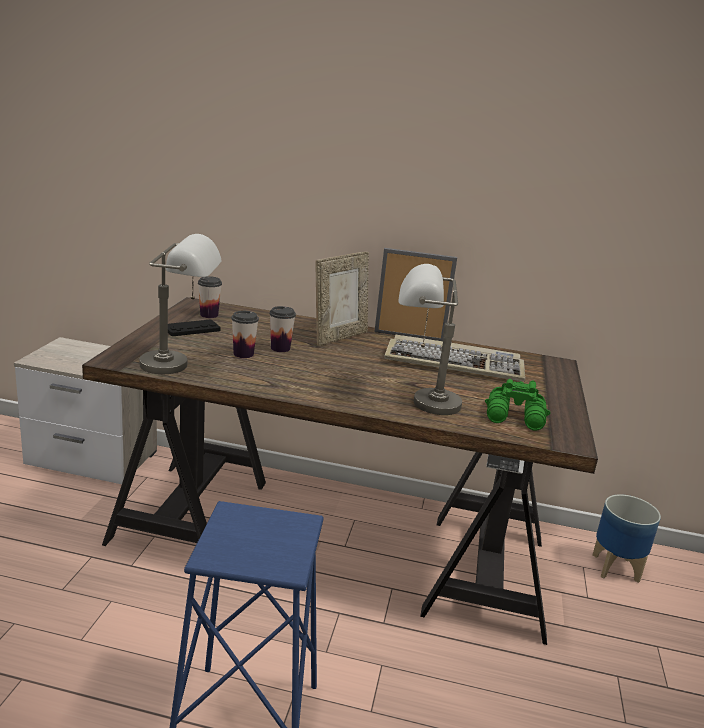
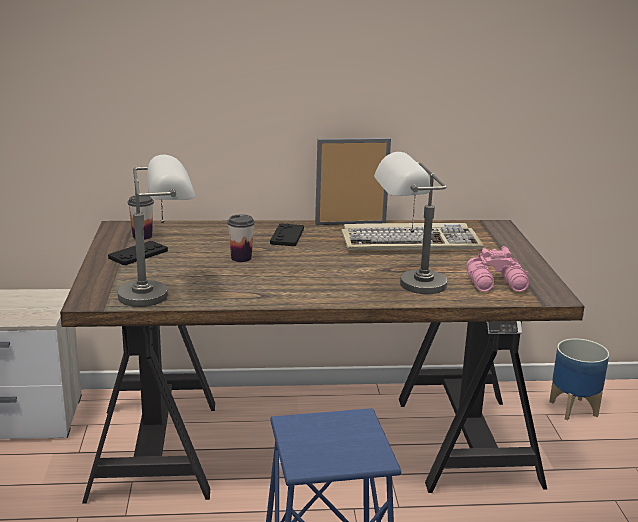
camera: 15 degrees left, 0 degrees up
cup [231,311,259,358] -> none
picture frame [316,252,369,346] -> black game controller [270,223,304,246]
green binoculars [485,379,550,431] -> pink binoculars [466,246,529,292]

